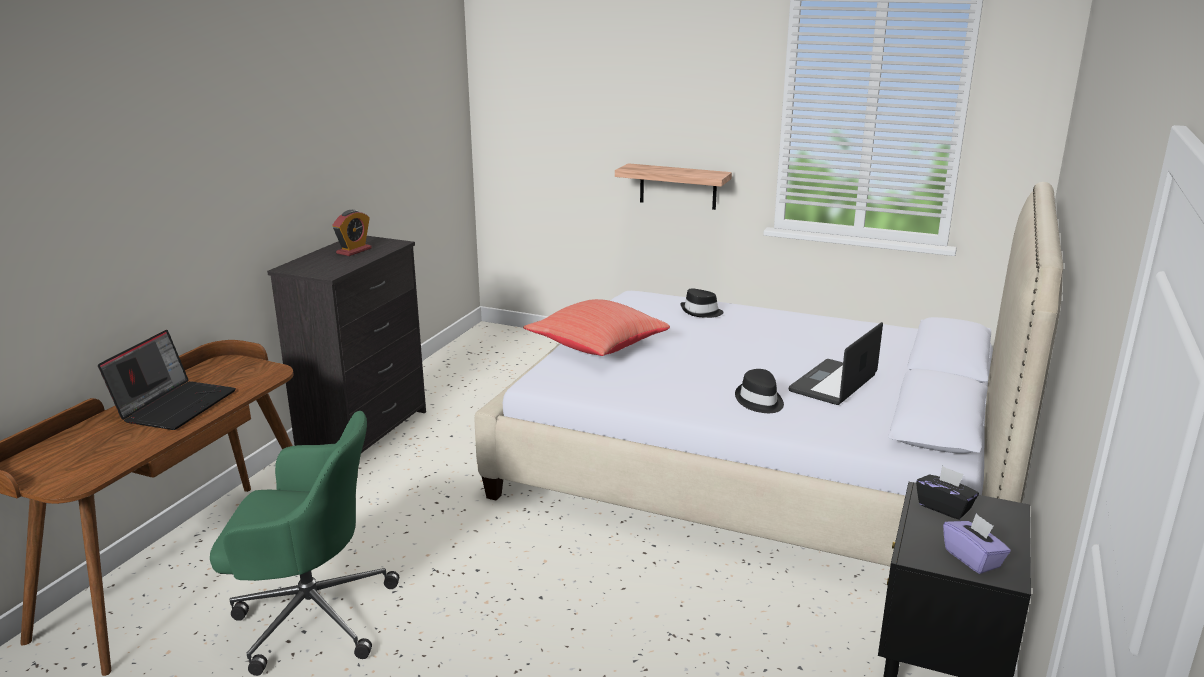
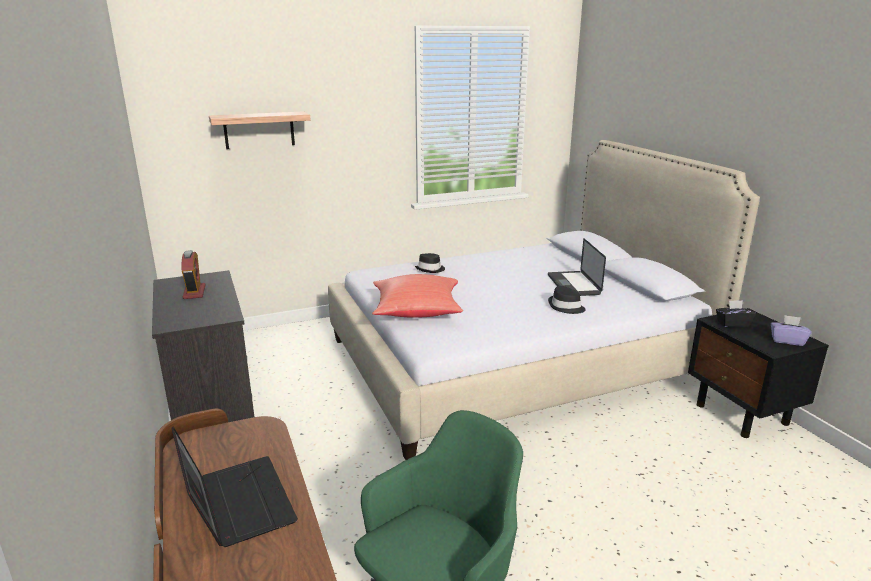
camera: 45 degrees left, 0 degrees up
shelf [615,163,732,210] -> shelf moved to [209,111,310,149]

